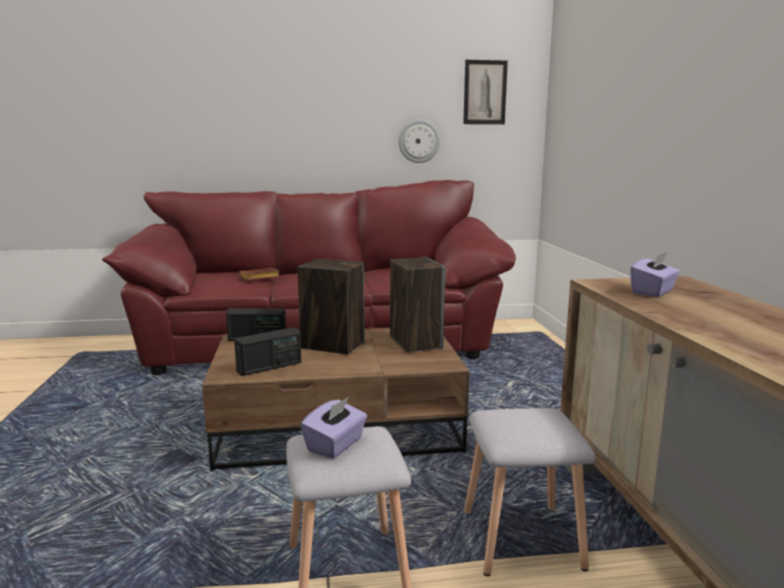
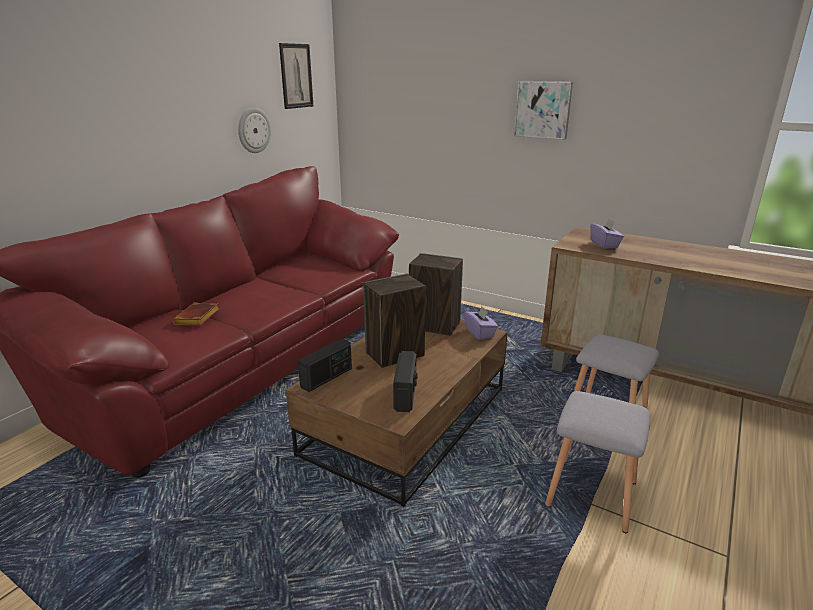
camera: 50 degrees left, 10 degrees up
purple tissue box [301,397,367,459] -> purple tissue box moved to [464,306,498,340]
none -> picture [514,81,573,140]

